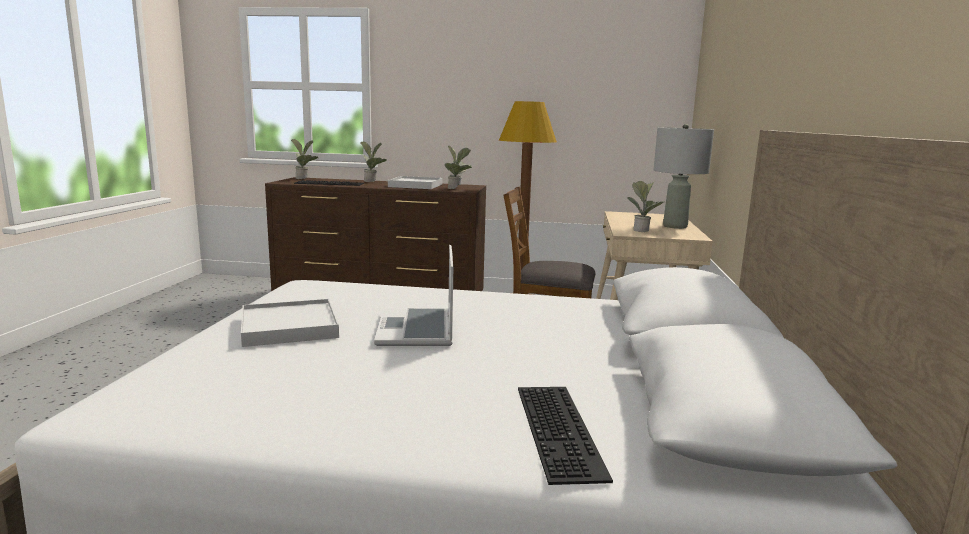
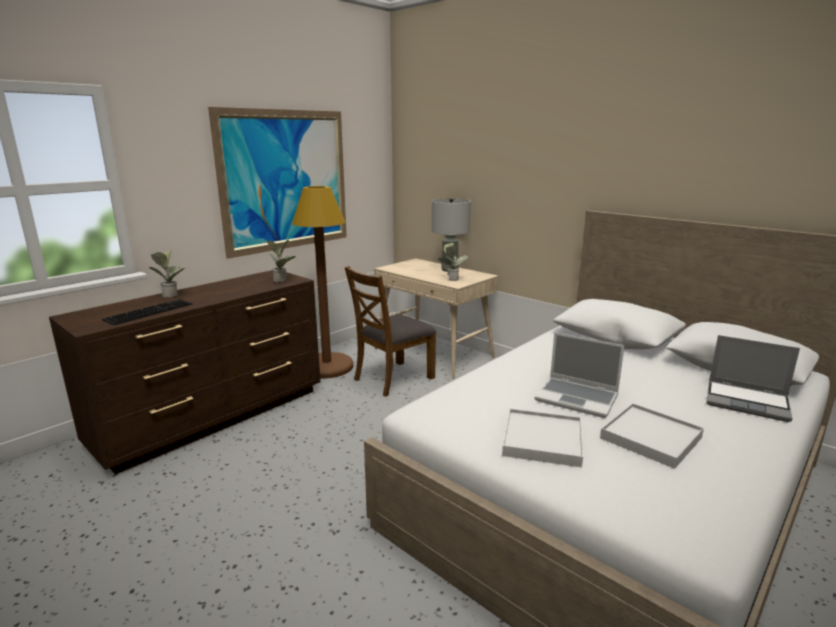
camera: 55 degrees left, 5 degrees up
potted plant [291,139,318,179] -> none
white tray [388,176,442,189] -> white tray moved to [600,403,704,469]
keyboard [518,387,613,485] -> laptop [707,335,800,422]
none -> picture [208,107,347,259]

